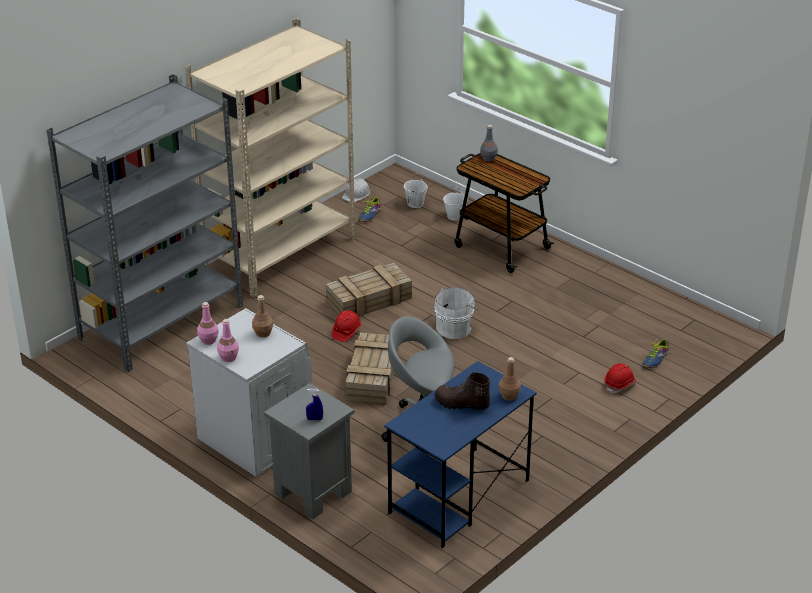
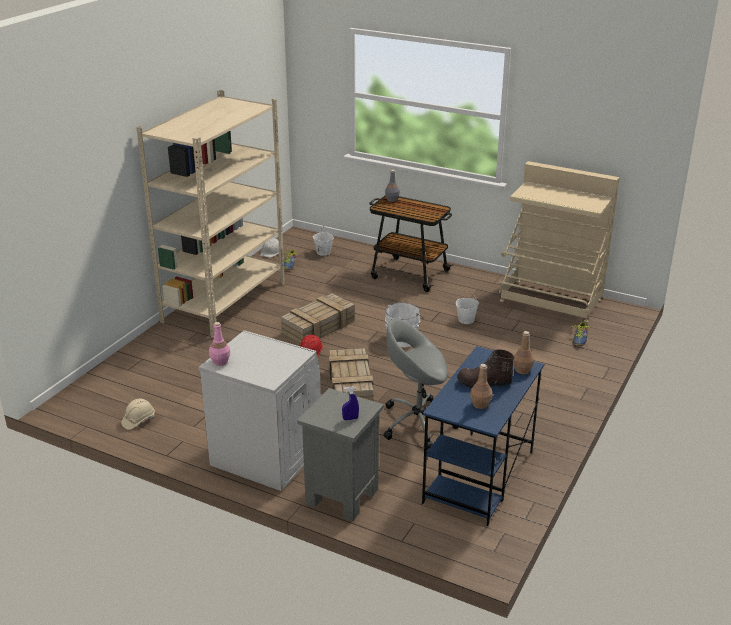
camera: 15 degrees left, 5 degrees down
grey bookcase [47,74,243,372] -> none
pink bottle [217,319,239,362] -> none
brown bottle [252,295,273,338] -> brown bottle moved to [470,364,492,409]
white bucket [443,186,468,221] -> white bucket moved to [456,291,479,324]
red hard hat [605,363,636,394] -> none
none -> beige hard hat [121,399,155,430]
none -> beige shoe rack [499,161,620,322]

